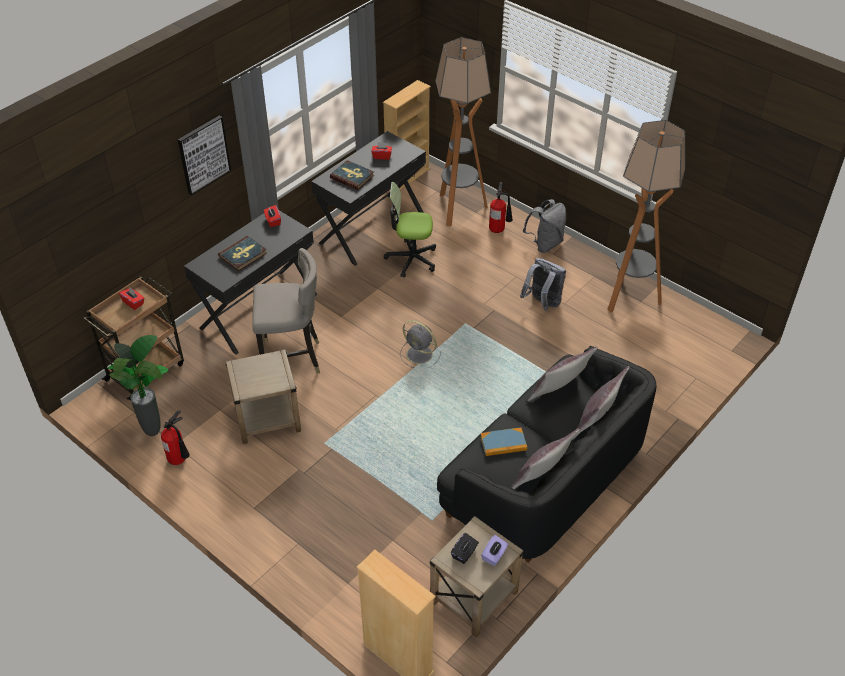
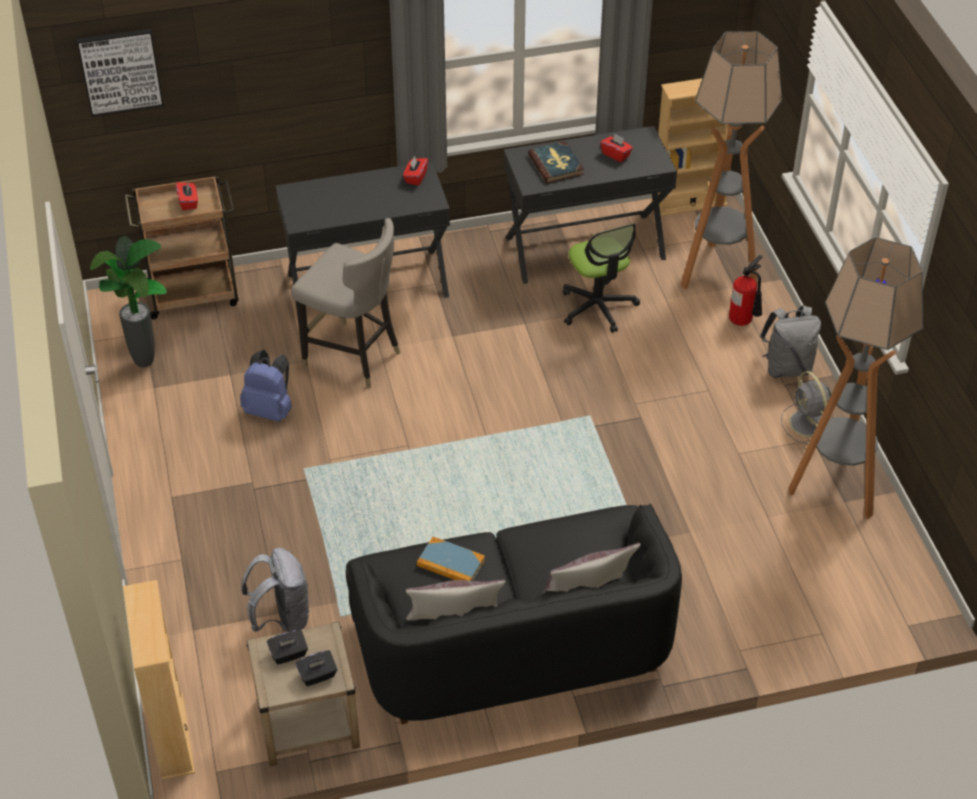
camera: 35 degrees right, 0 degrees up
fire extinguisher [161,410,190,465] -> none
picture [178,115,231,195] -> picture moved to [76,29,164,117]
book [218,236,267,271] -> none
beige side table [226,349,301,444] -> blue backpack [240,350,292,422]
office chair [384,182,436,278] -> office chair turned 150 degrees counterclockwise [563,223,640,333]
grey fan [400,320,441,368] -> grey fan moved to [781,371,834,444]
purple tissue box [481,535,508,566] -> black tissue box [296,650,337,686]
grey backpack [520,258,566,311] -> grey backpack moved to [241,548,310,632]
grey pillow [527,346,598,401] -> none

